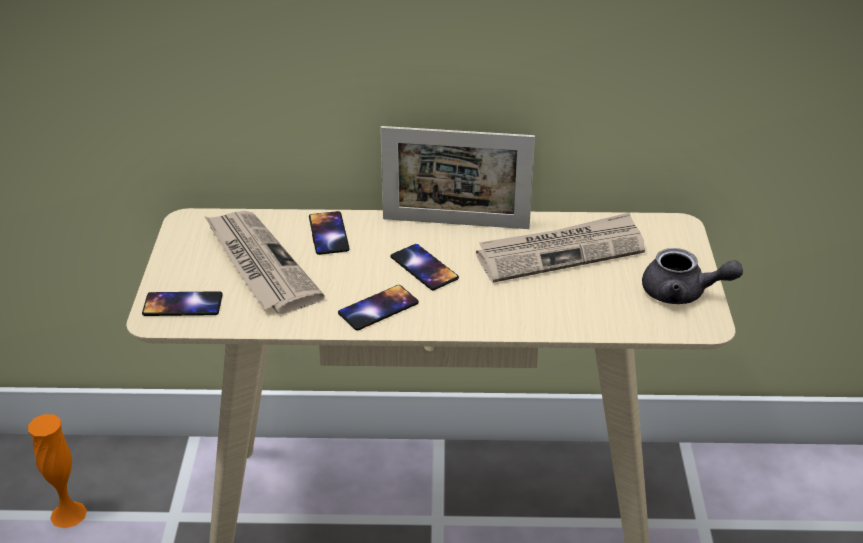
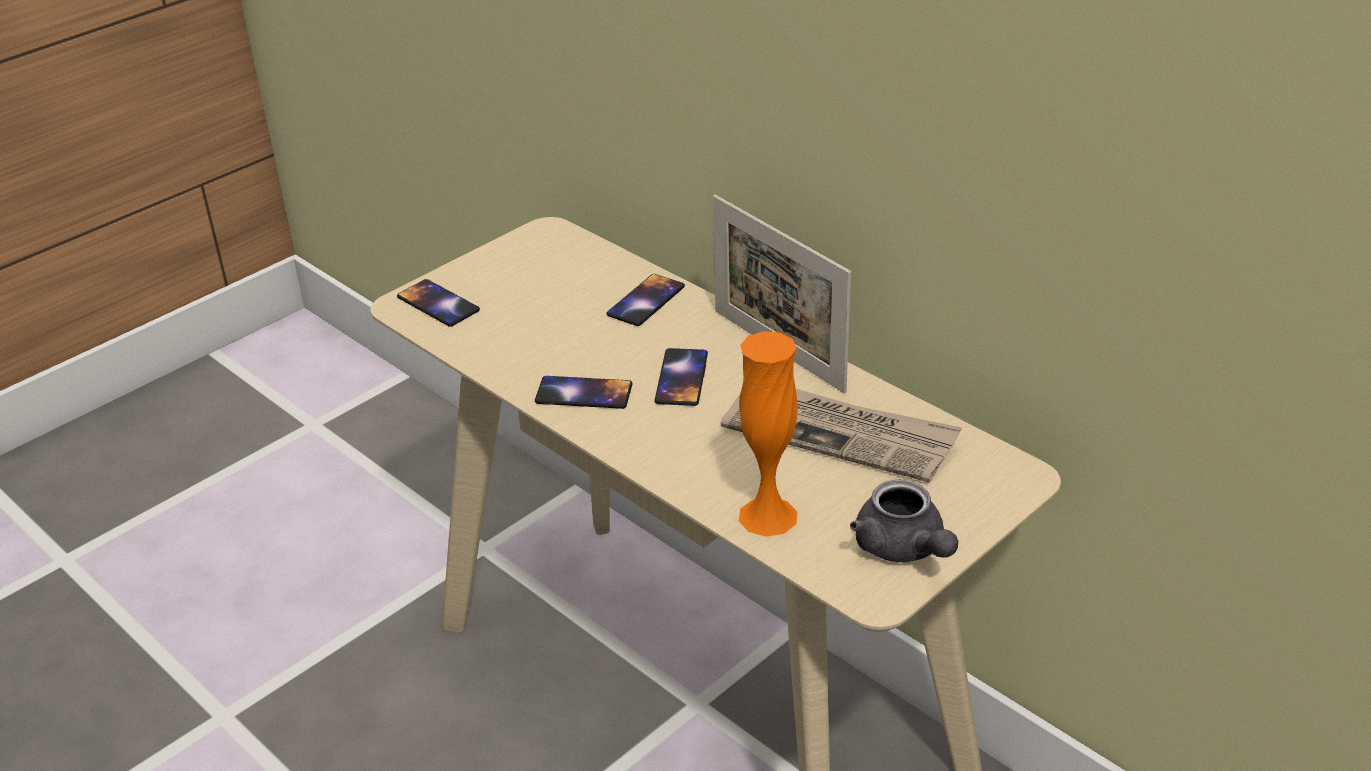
camera: 45 degrees right, 0 degrees up
orange vase [28,414,87,528] -> orange vase moved to [739,331,797,537]
newspaper [204,211,324,314] -> none

